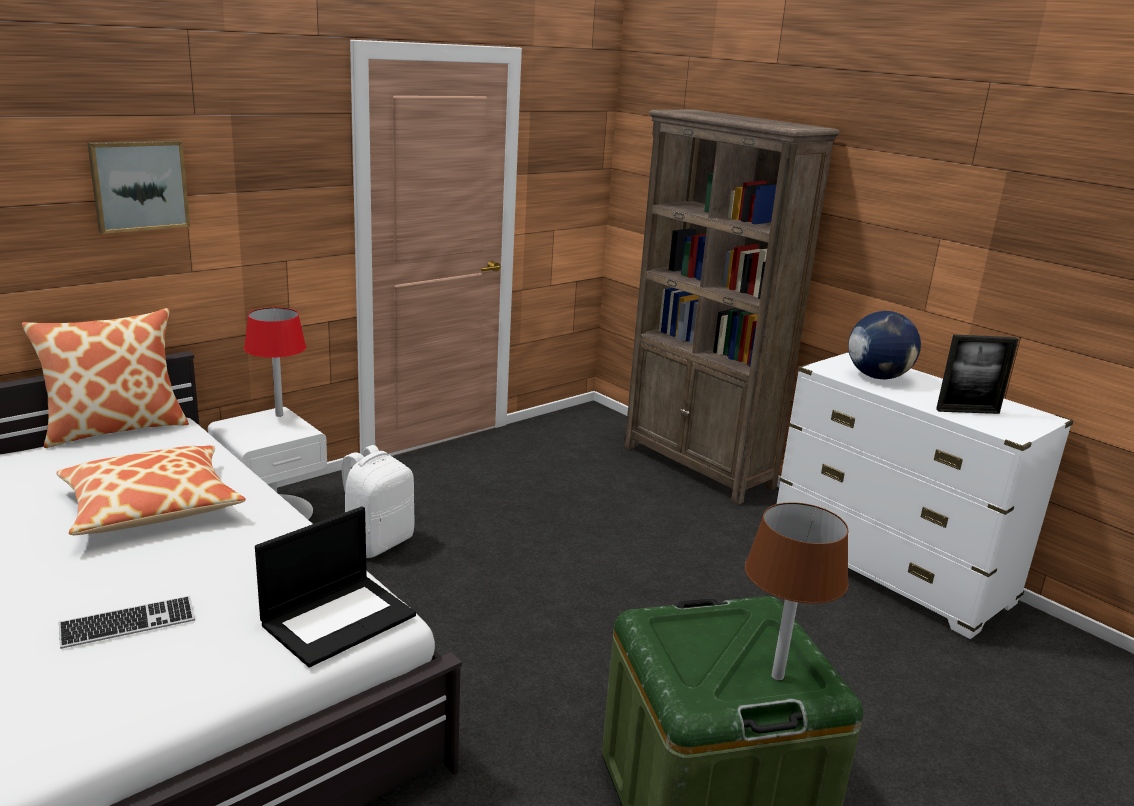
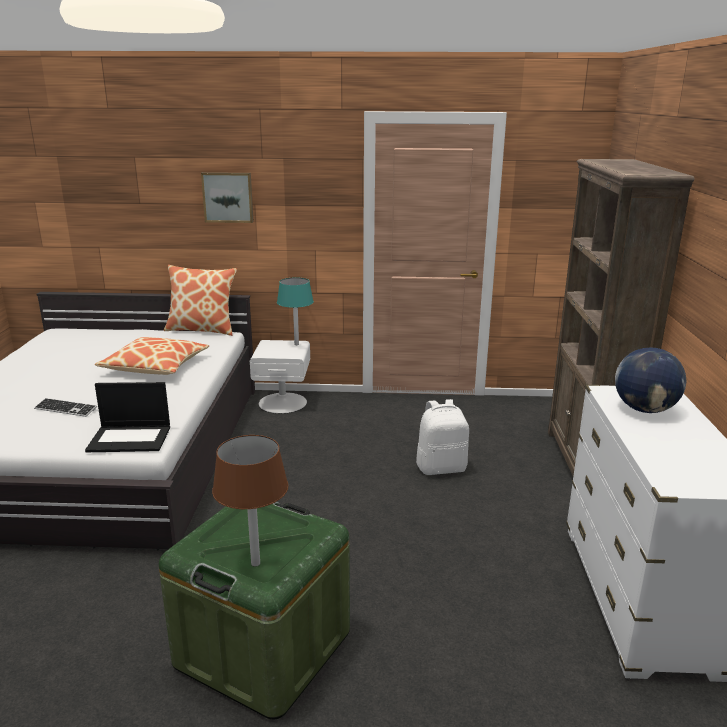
camera: 45 degrees right, 0 degrees up
red table lamp [244,307,306,417] -> turquoise table lamp [277,278,314,345]
white backpack [341,445,414,558] -> white backpack moved to [416,399,469,475]
picture frame [936,334,1019,414] -> none

